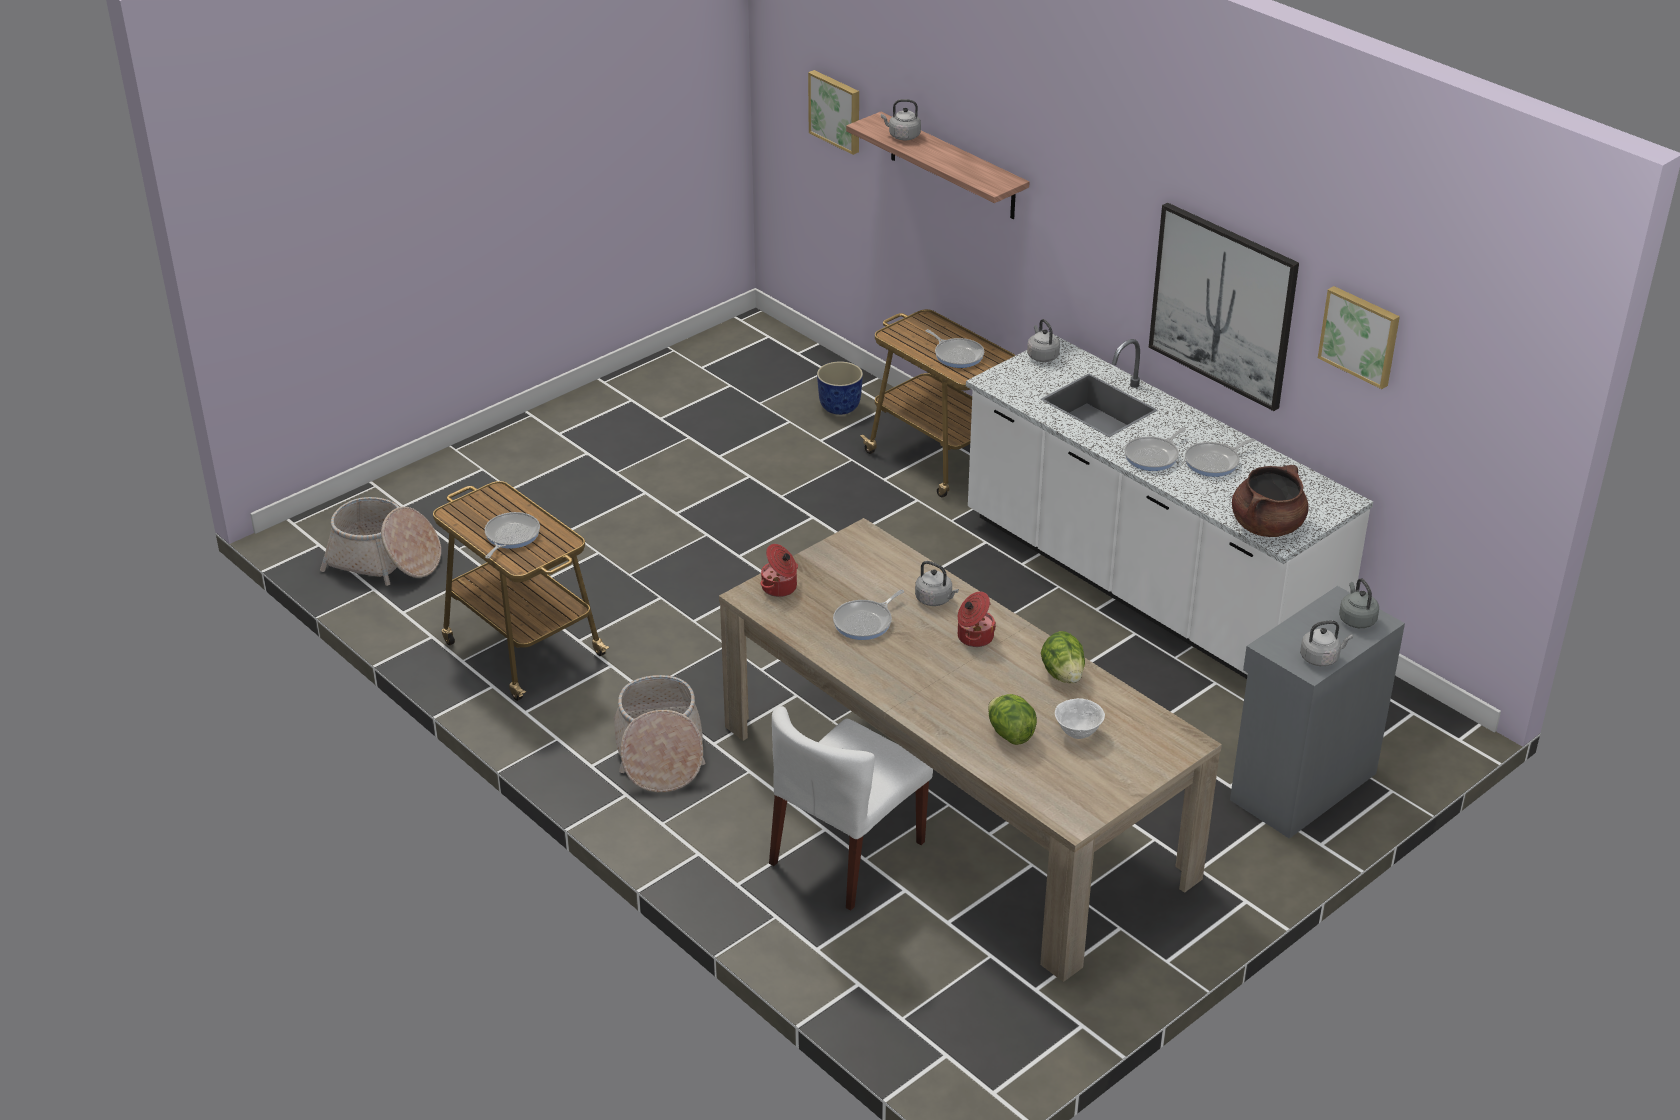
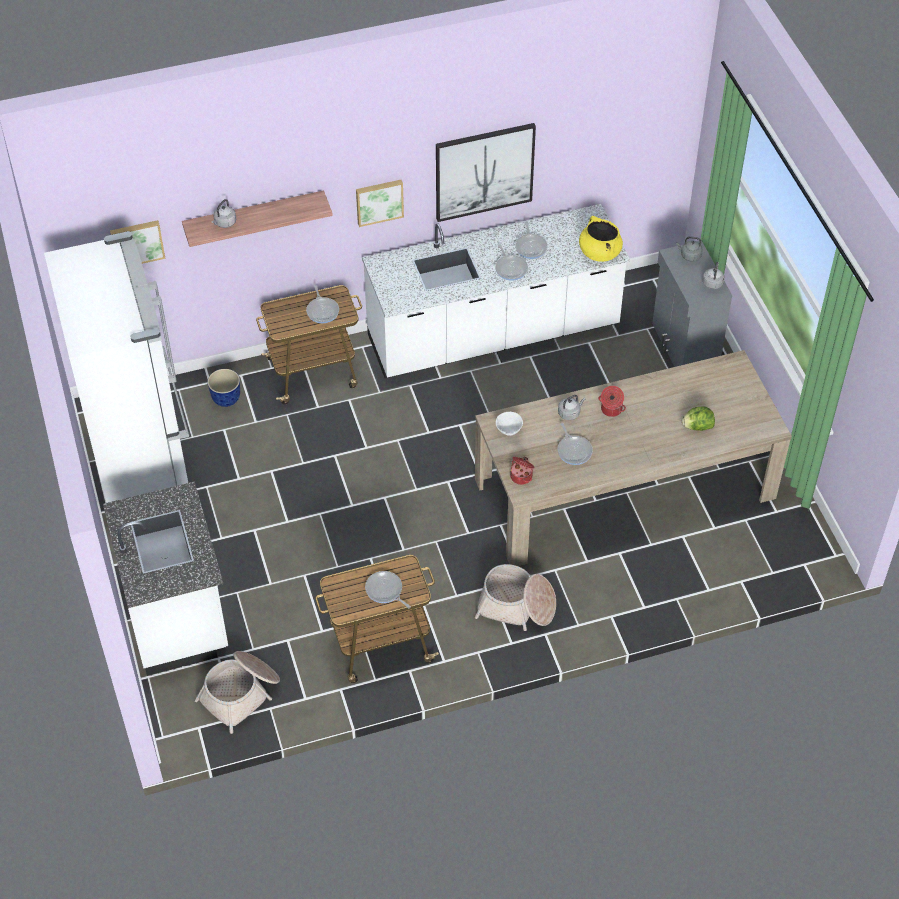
camera: 65 degrees left, 15 degrees up
white chair [769,706,933,911] -> none
frying pan [925,329,984,368] -> frying pan turned 90 degrees clockwise [306,285,339,323]
grey kettle [1027,319,1060,362] -> none
lettuce [1041,631,1085,683] -> none
white bowl [1055,698,1105,739] -> white bowl moved to [496,412,523,436]
brown cooking pot [1232,465,1309,537] -> yellow cooking pot [579,216,623,262]
picture [1318,286,1400,389] -> picture moved to [356,180,404,227]
none -> white fridge [44,231,189,503]
none -> white counter [103,481,228,676]

